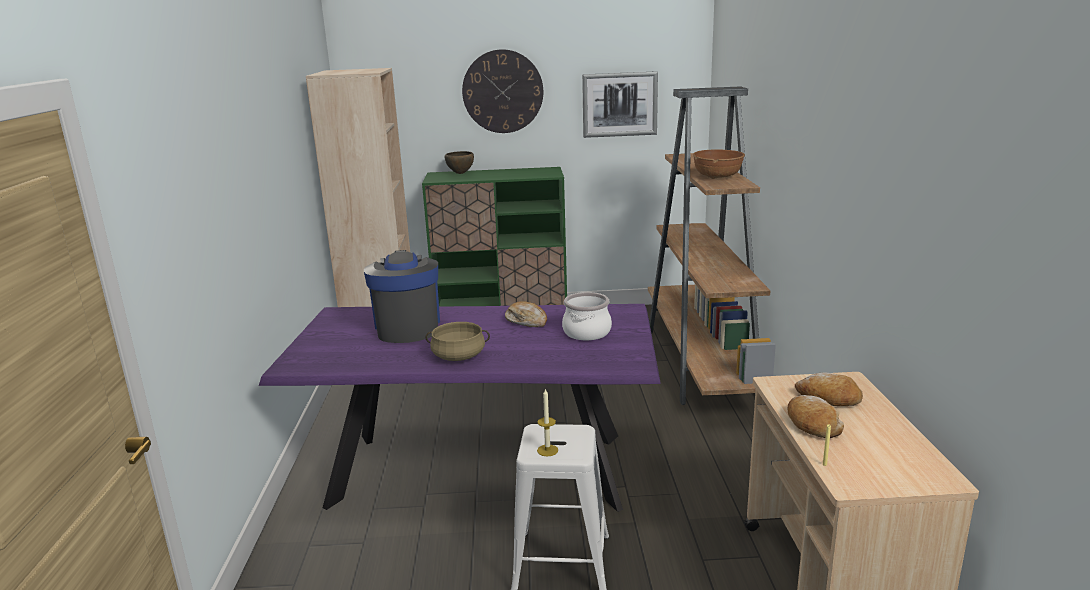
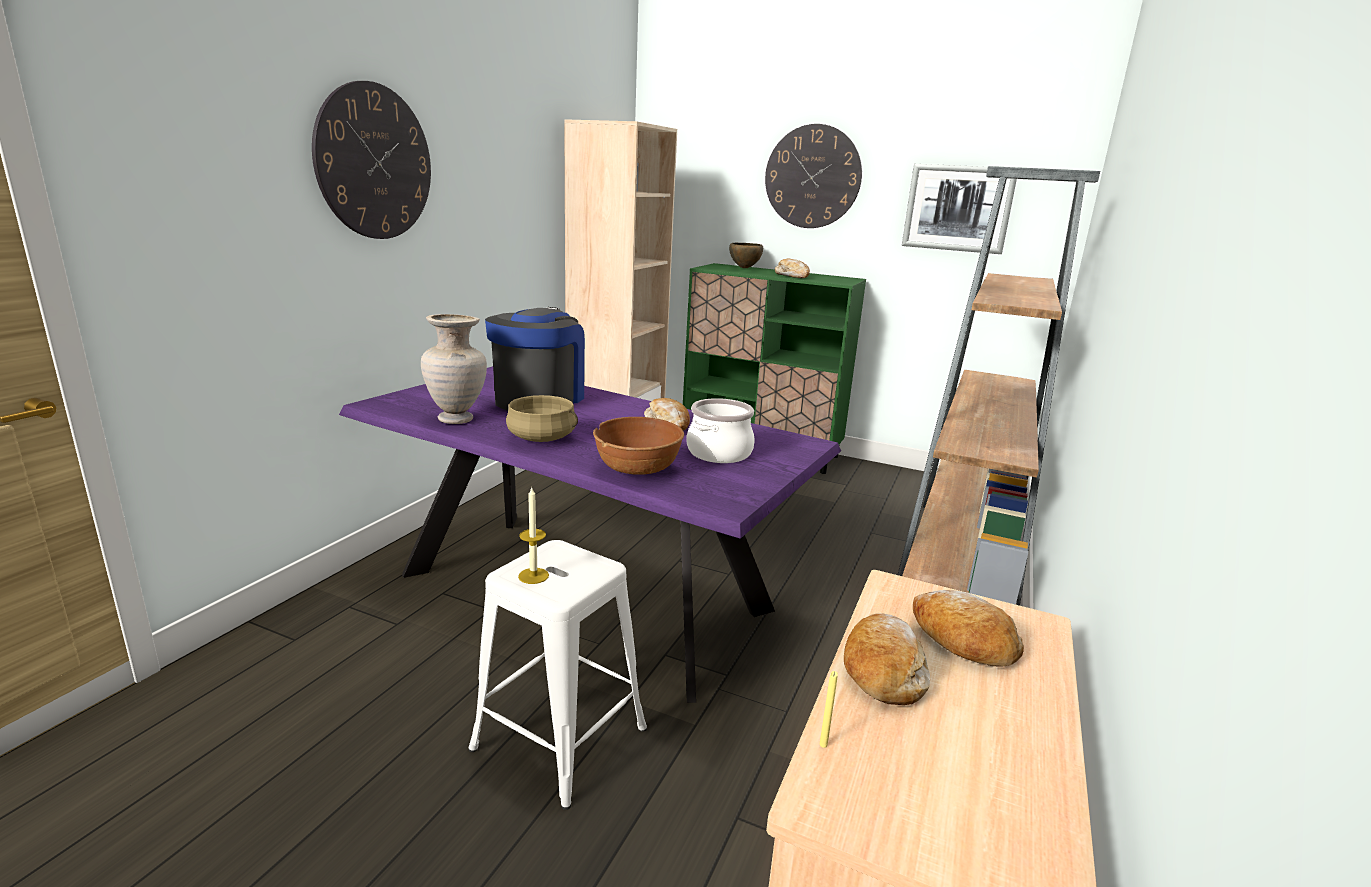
camera: 25 degrees right, 0 degrees up
brown bowl [693,149,745,179] -> brown bowl moved to [593,417,684,475]
none -> wall clock [312,81,431,239]
none -> beige vase [421,314,487,424]
none -> bread [775,259,810,278]

